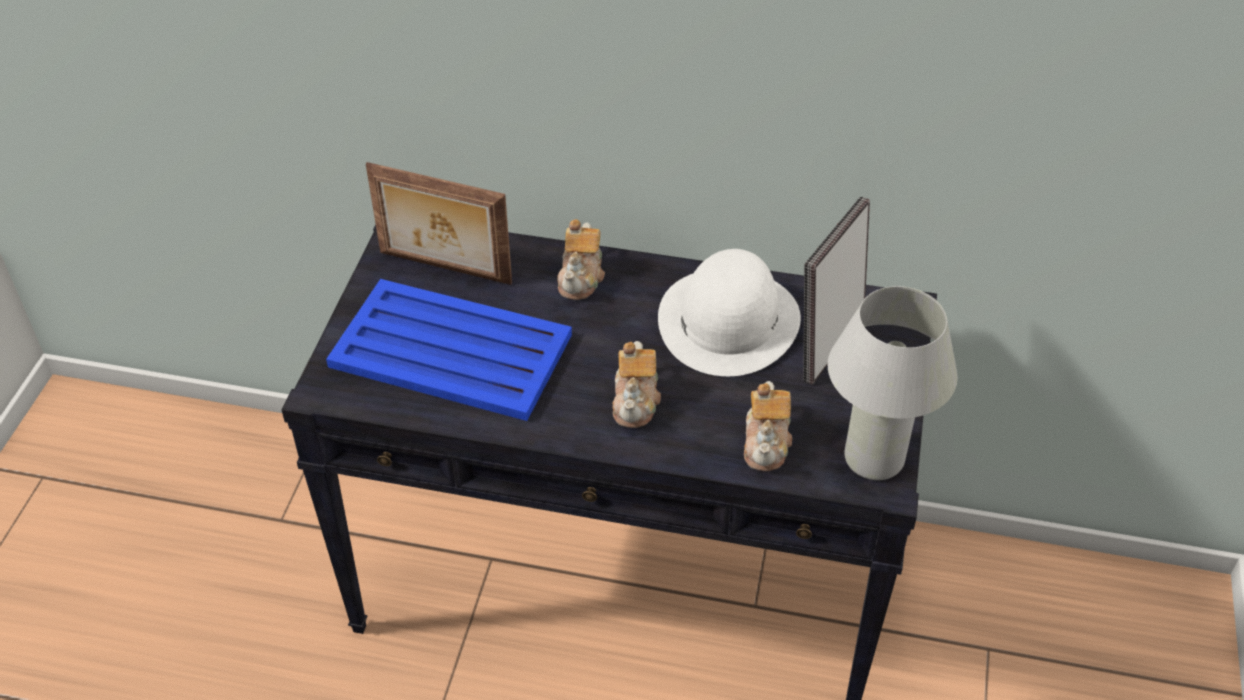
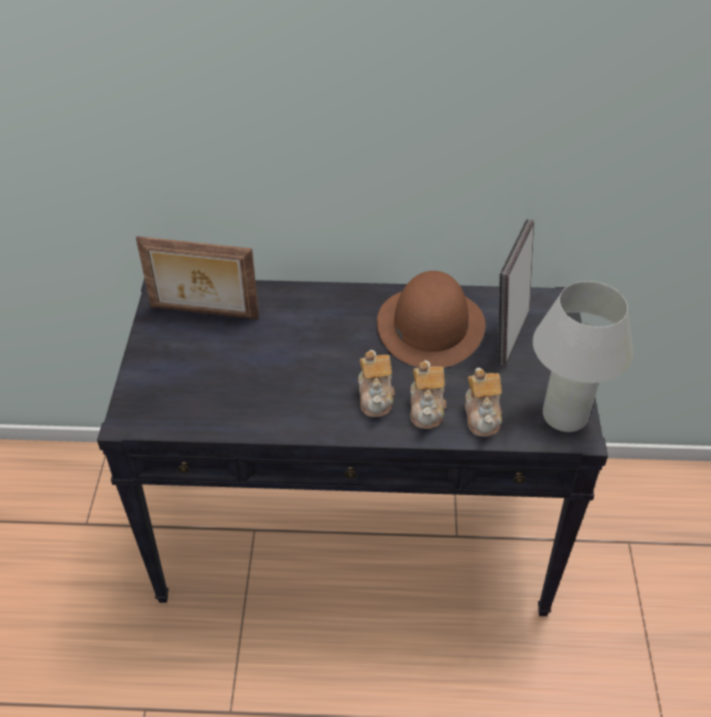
camera: 10 degrees left, 0 degrees up
blue tray [326,279,572,421] -> none
teapot [557,219,605,300] -> teapot moved to [411,360,446,429]
white hat [658,249,801,376] -> brown hat [377,271,485,368]

